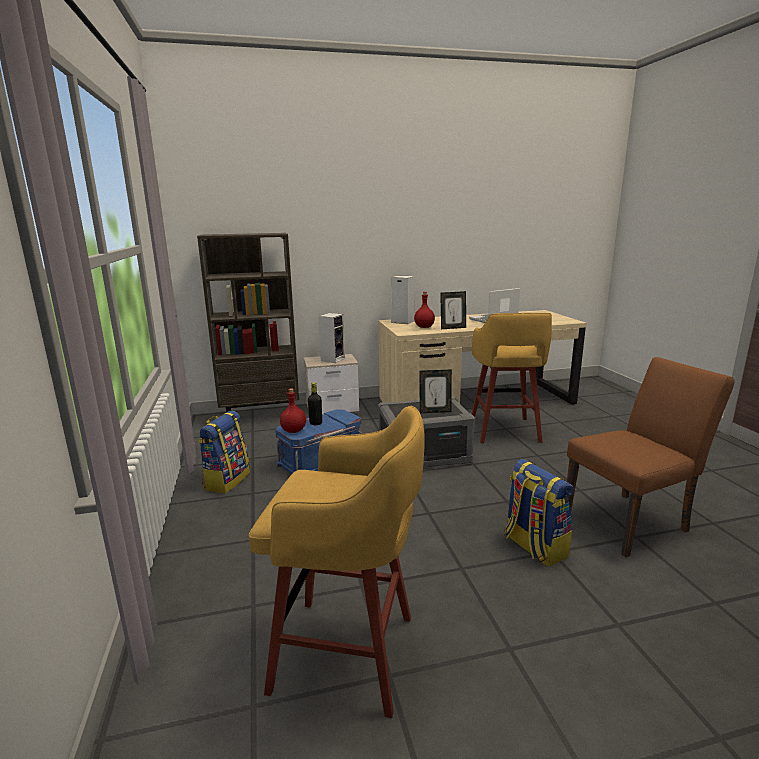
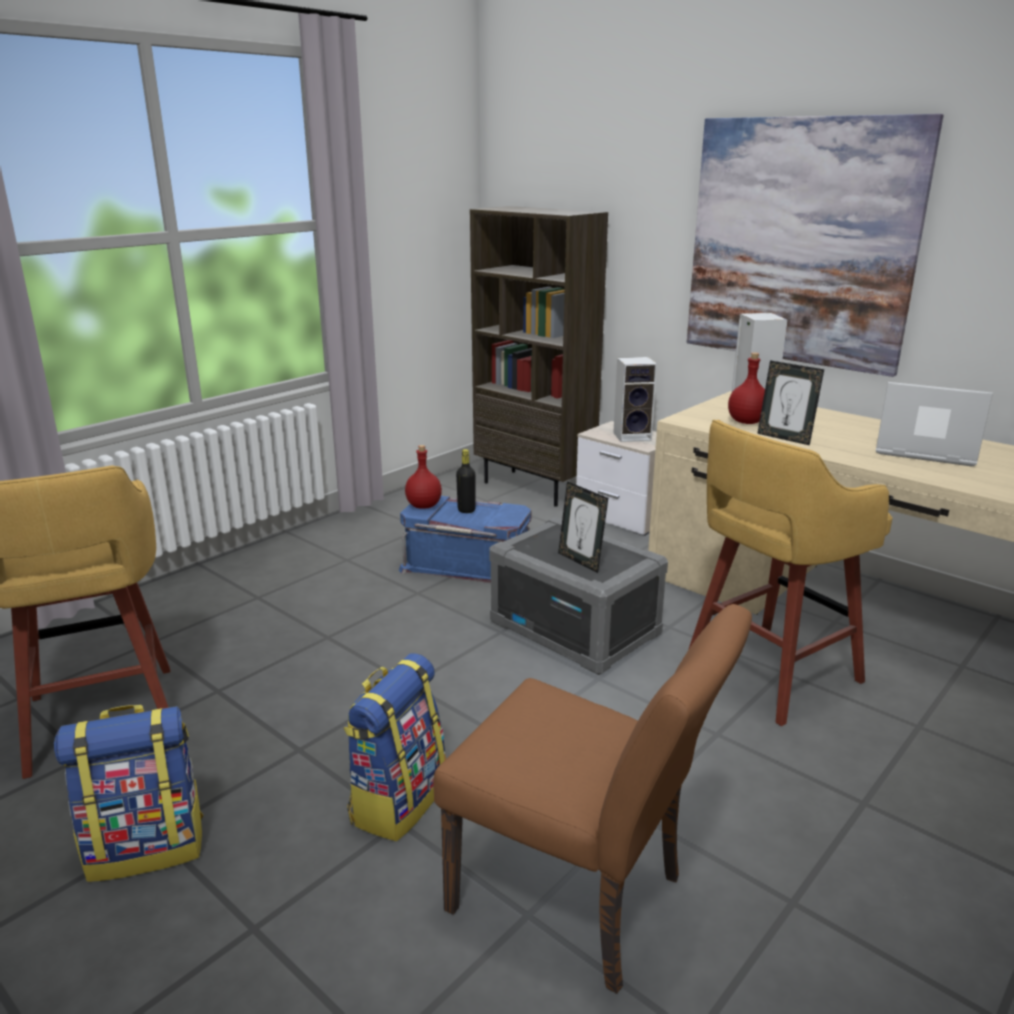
camera: 55 degrees right, 5 degrees up
backpack [198,411,250,493] -> backpack moved to [54,705,203,882]
none -> picture [687,114,944,377]

